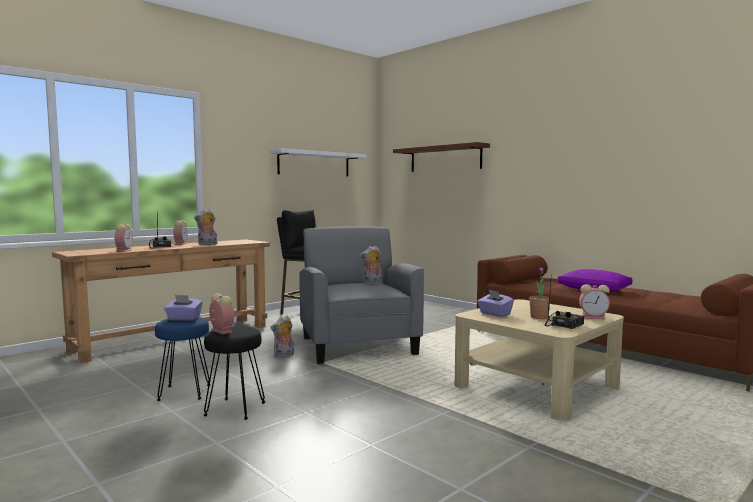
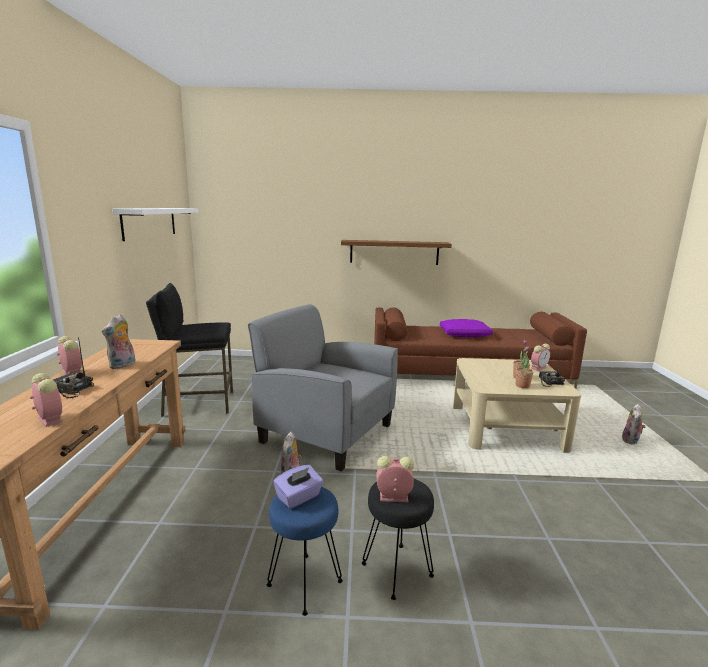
camera: 45 degrees left, 10 degrees up
plush toy [360,246,382,284] -> plush toy moved to [622,404,645,445]
brown shelf [393,142,490,172] -> brown shelf moved to [341,240,452,265]
purple tissue box [478,289,514,317] -> none
none -> potted plant [516,346,533,388]

